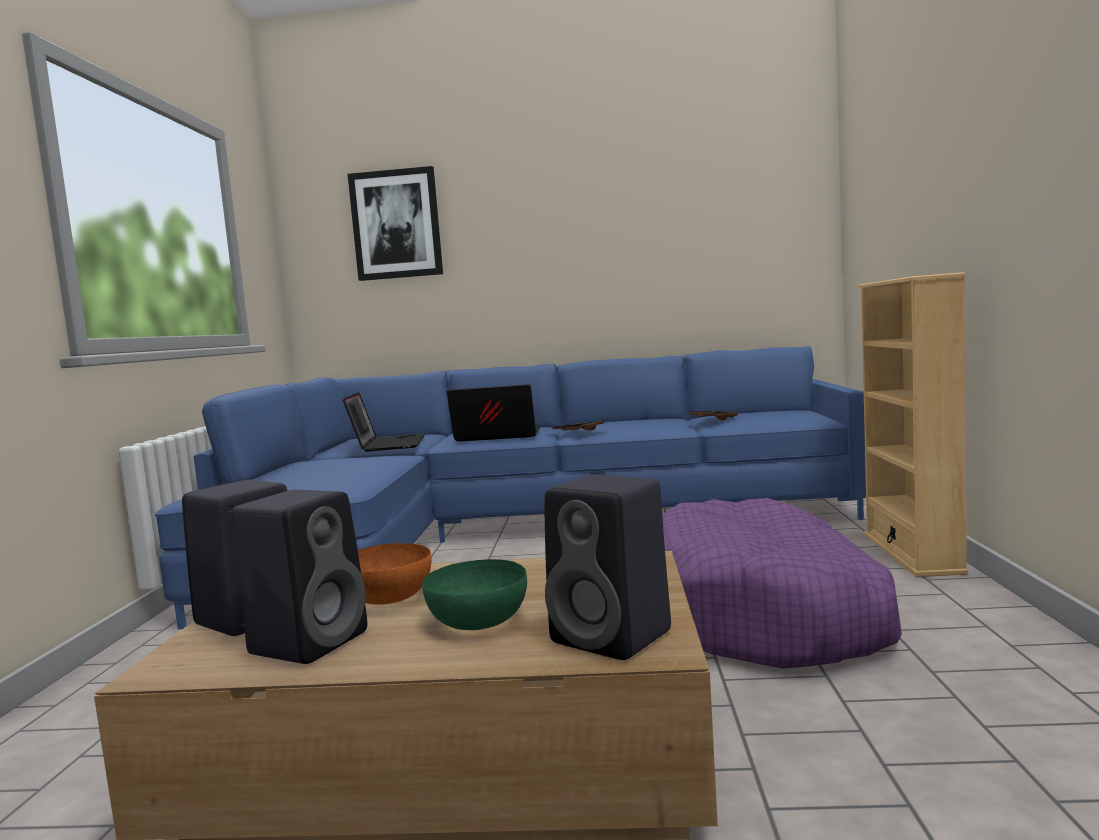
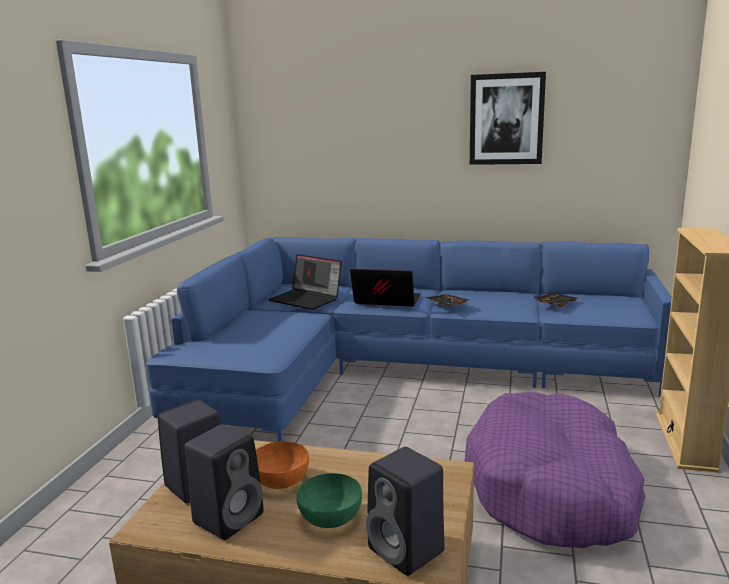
camera: 10 degrees right, 10 degrees up
laptop [343,392,425,452] -> laptop turned 120 degrees clockwise [268,254,342,310]
picture [348,166,443,281] -> picture moved to [470,72,546,165]

